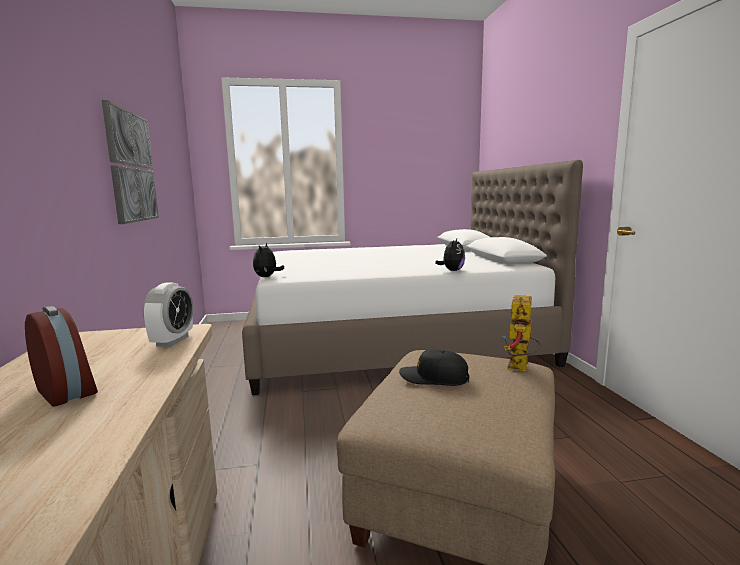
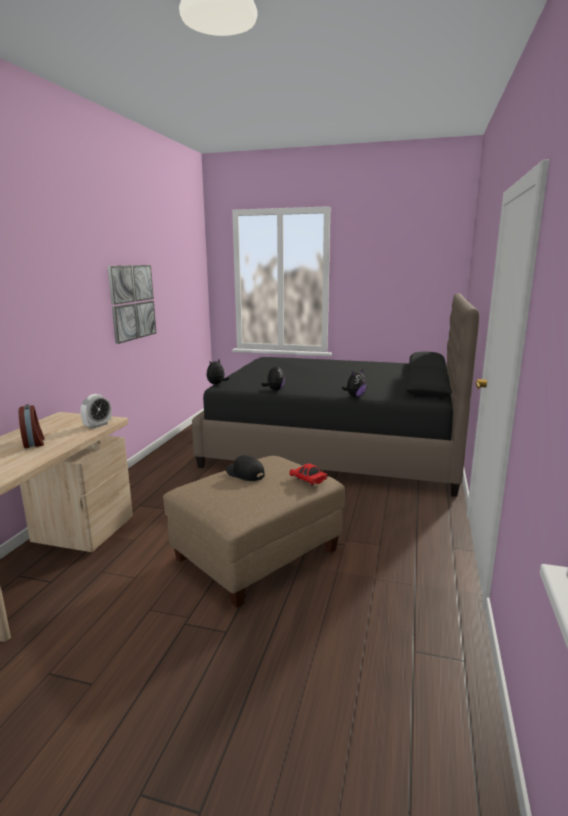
camera: 25 degrees right, 5 degrees up
white bed [242,160,583,395] -> black bed [192,293,479,497]
toy robot [502,295,541,371] -> red toy car [289,463,328,486]
none -> plush toy [261,364,285,391]

